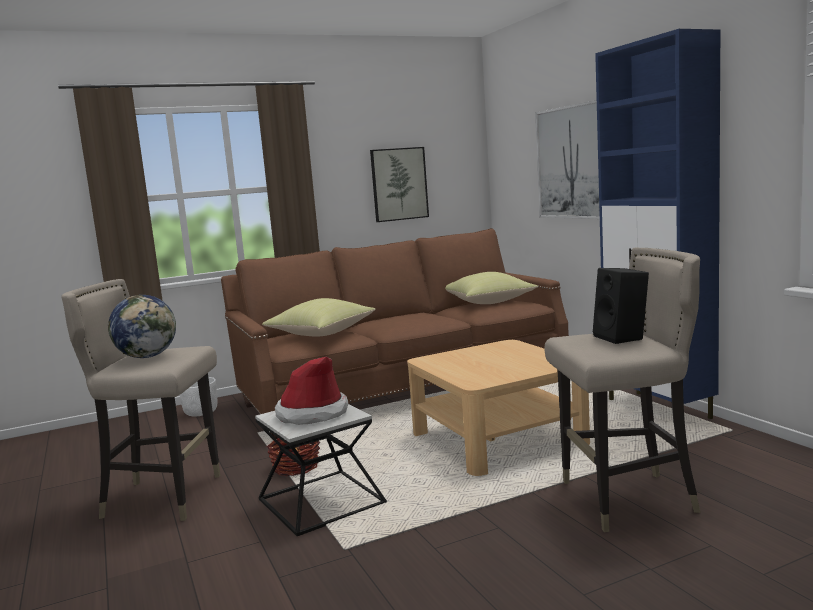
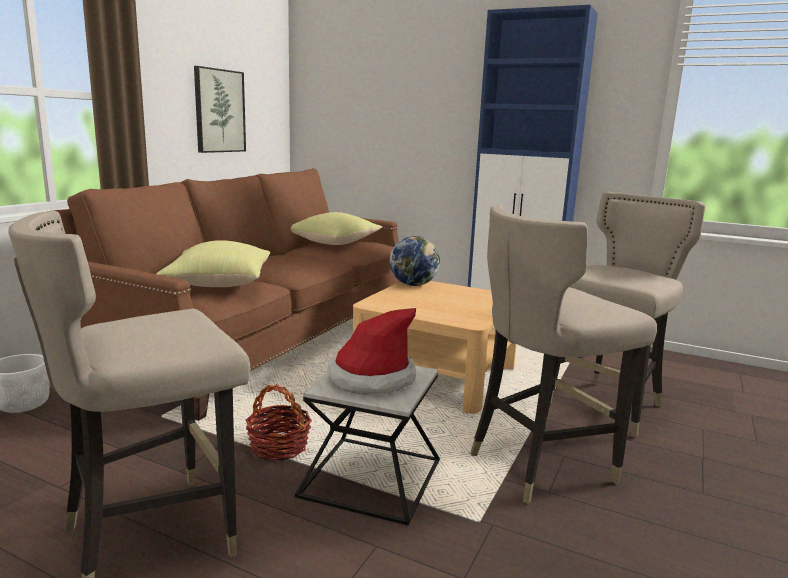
camera: 40 degrees left, 5 degrees up
globe [108,295,176,358] -> globe moved to [390,236,440,286]
picture [535,100,600,219] -> none
black speaker [593,268,649,344] -> none
none -> beige stool [470,205,657,504]

